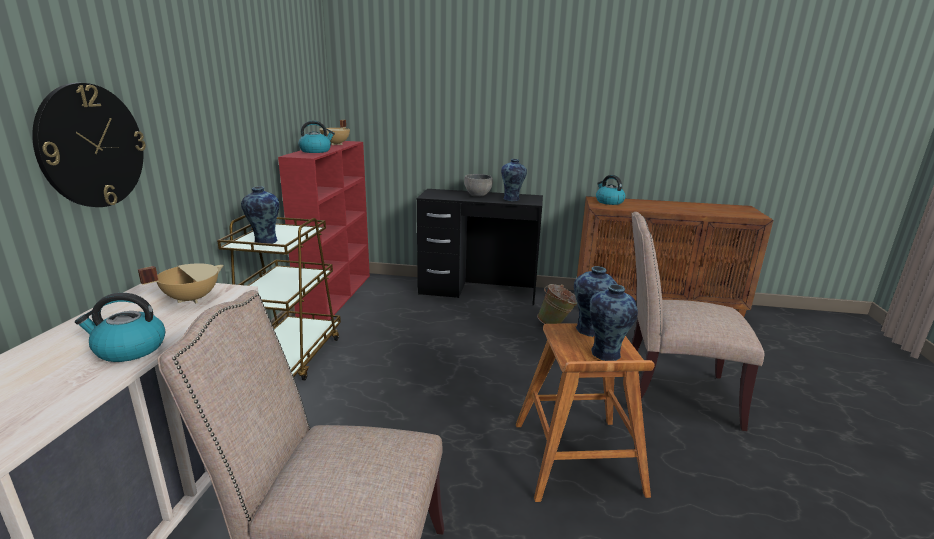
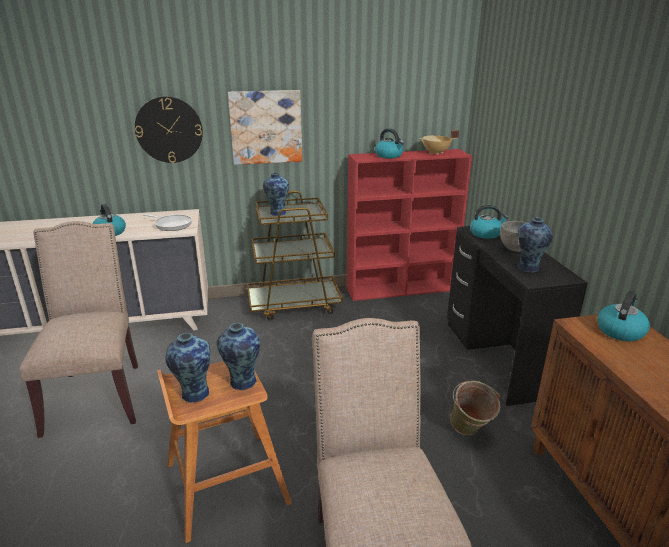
camera: 70 degrees right, 5 degrees up
beige cooking pot [138,263,224,303] -> frying pan [143,214,192,231]
none -> picture [228,90,302,165]
none -> kettle [470,205,509,239]

